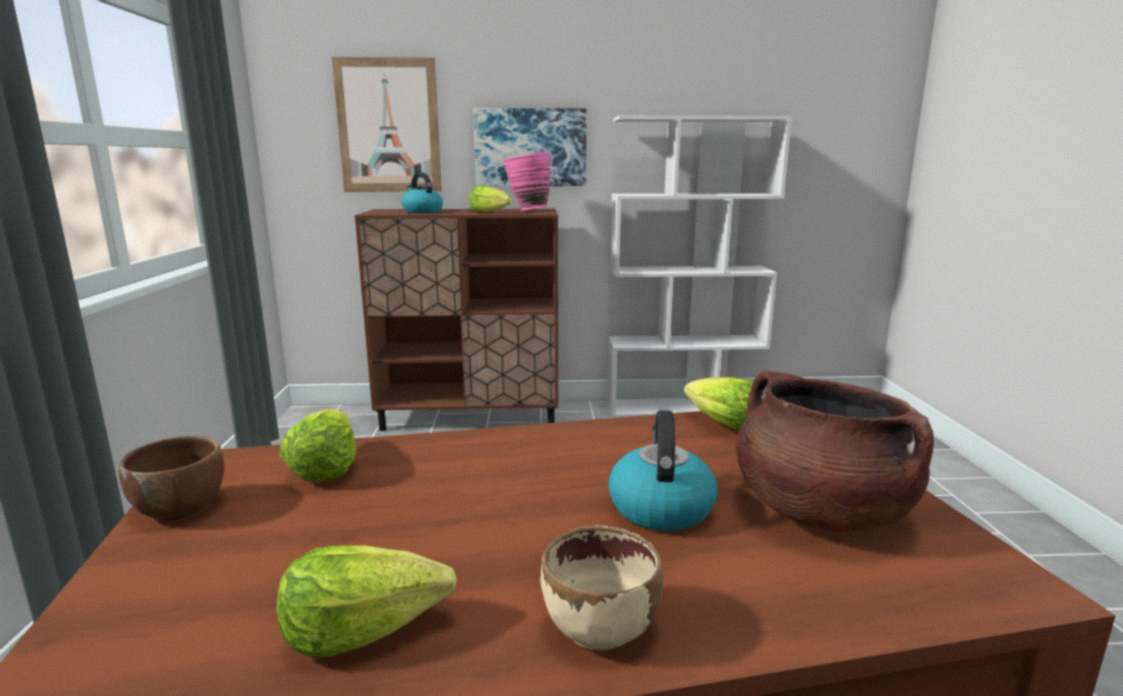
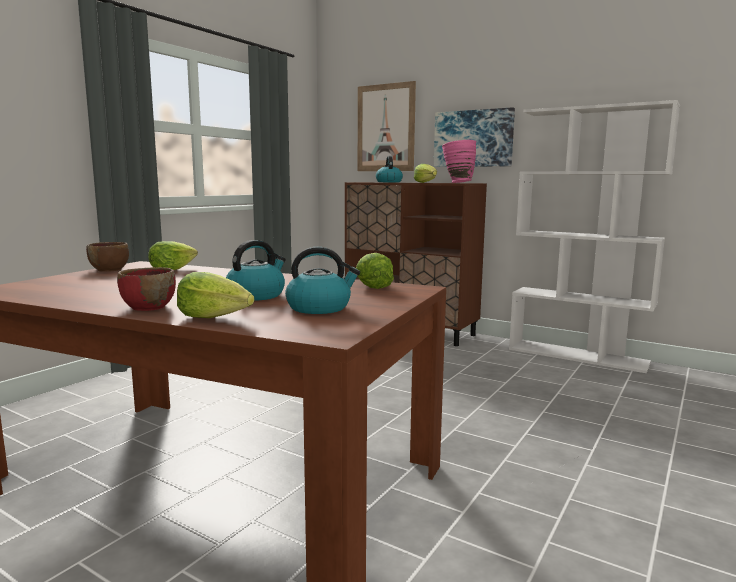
camera: 35 degrees right, 5 degrees down
lettuce [277,545,457,658] -> lettuce moved to [177,272,254,318]
beige bowl [541,525,663,651] -> red bowl [117,267,176,311]
brown cooking pot [736,370,934,532] -> kettle [285,247,360,314]

